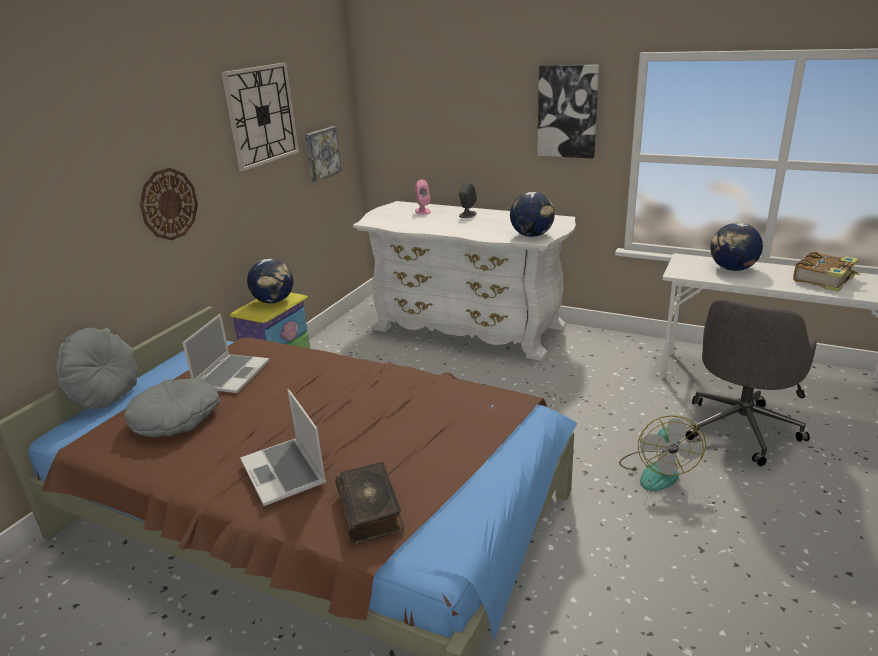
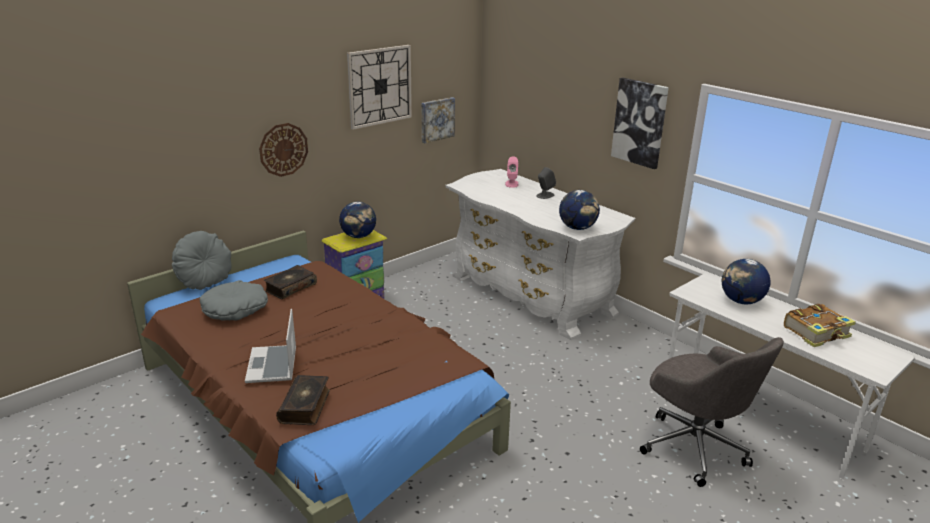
camera: 20 degrees right, 0 degrees up
laptop [182,314,270,393] -> book [264,265,317,299]
fan [619,415,706,491] -> none
grey office chair [685,298,816,466] -> grey office chair turned 90 degrees counterclockwise [640,337,784,487]

